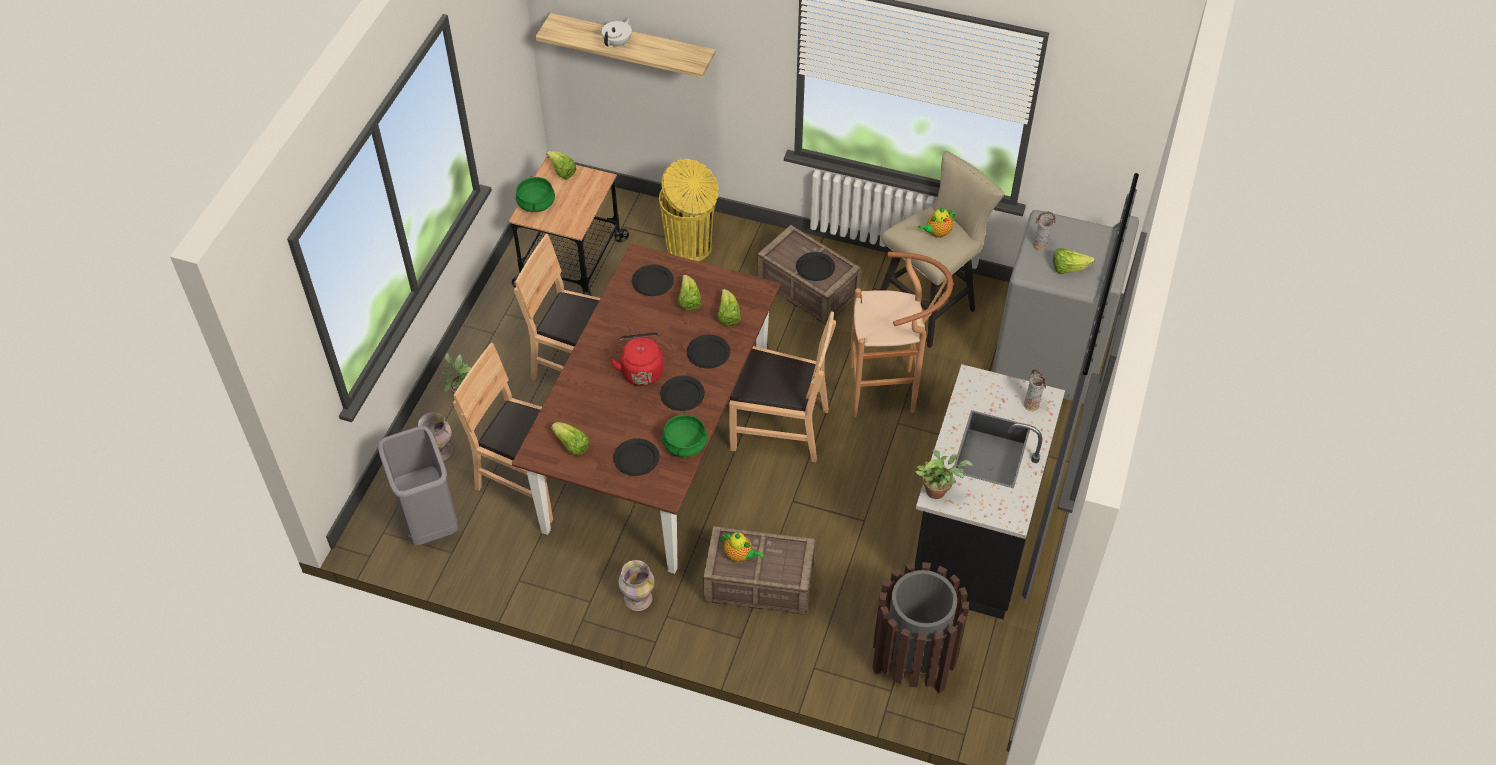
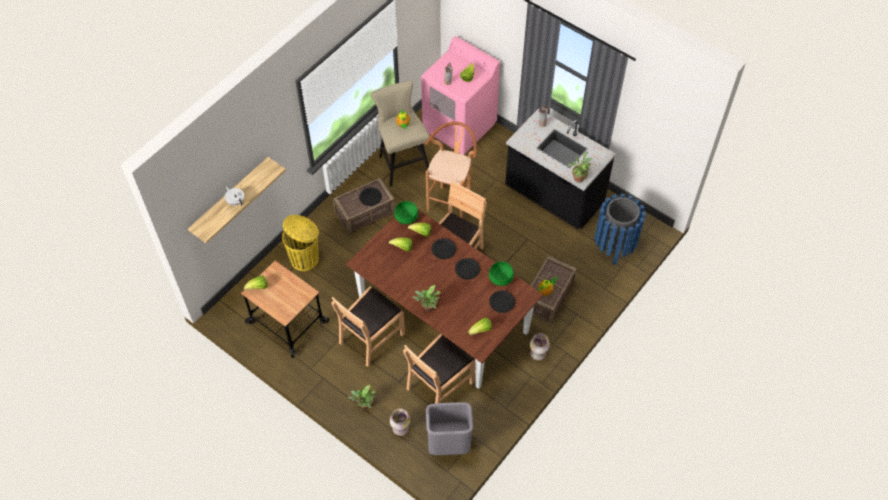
camera: 70 degrees left, 5 degrees up
green cooking pot [516,176,555,212] -> green cooking pot moved to [392,201,420,224]
red kettle [611,332,664,386] -> none
black plate [632,265,674,296] -> none
brown trash can [873,562,969,693] -> blue trash can [594,194,645,265]
grey washing machine [992,210,1139,404] -> pink washing machine [421,36,500,155]
none -> potted plant [412,285,441,312]

